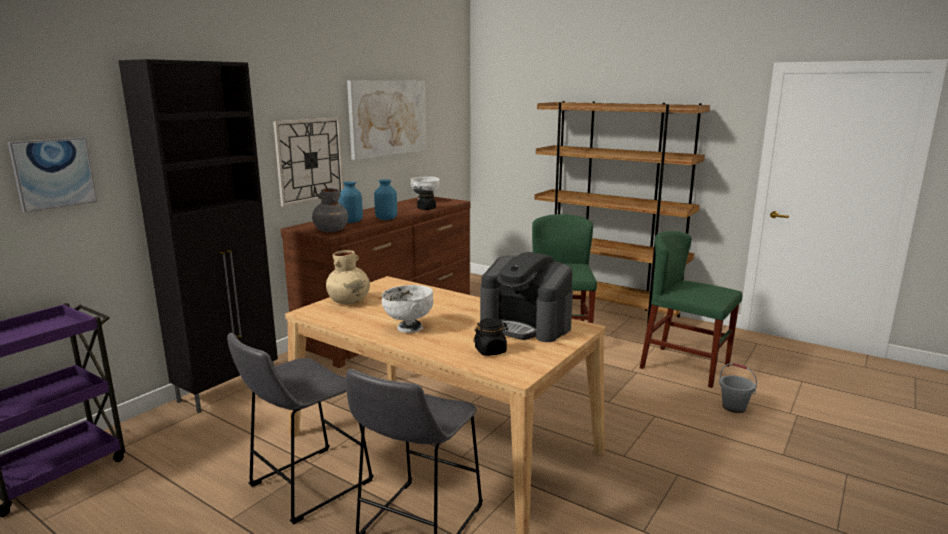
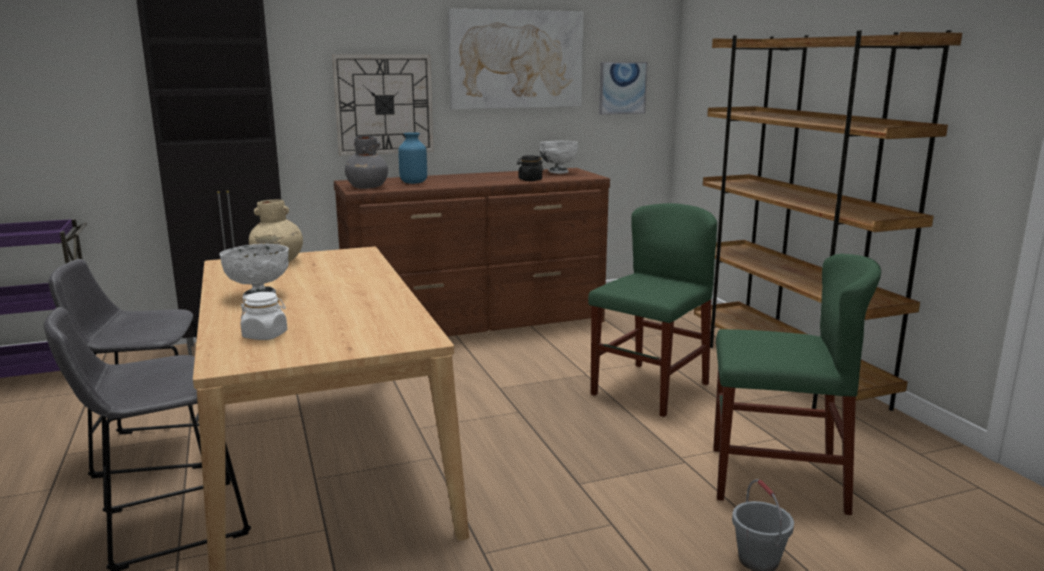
camera: 35 degrees right, 0 degrees up
picture [8,137,97,212] -> picture moved to [599,62,648,115]
blue vase [374,180,397,220] -> none
black jar [474,318,508,356] -> white jar [241,292,287,340]
coffee machine [480,252,573,342] -> none
green chair [640,231,742,388] -> green chair turned 120 degrees clockwise [713,254,881,515]

